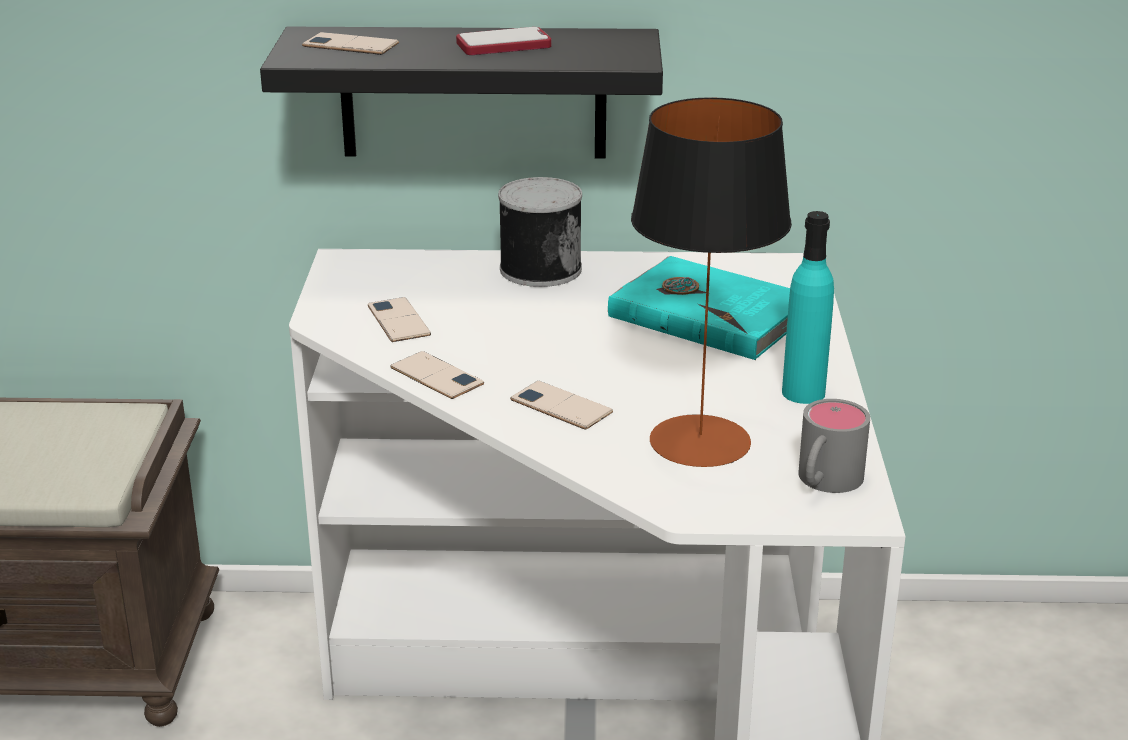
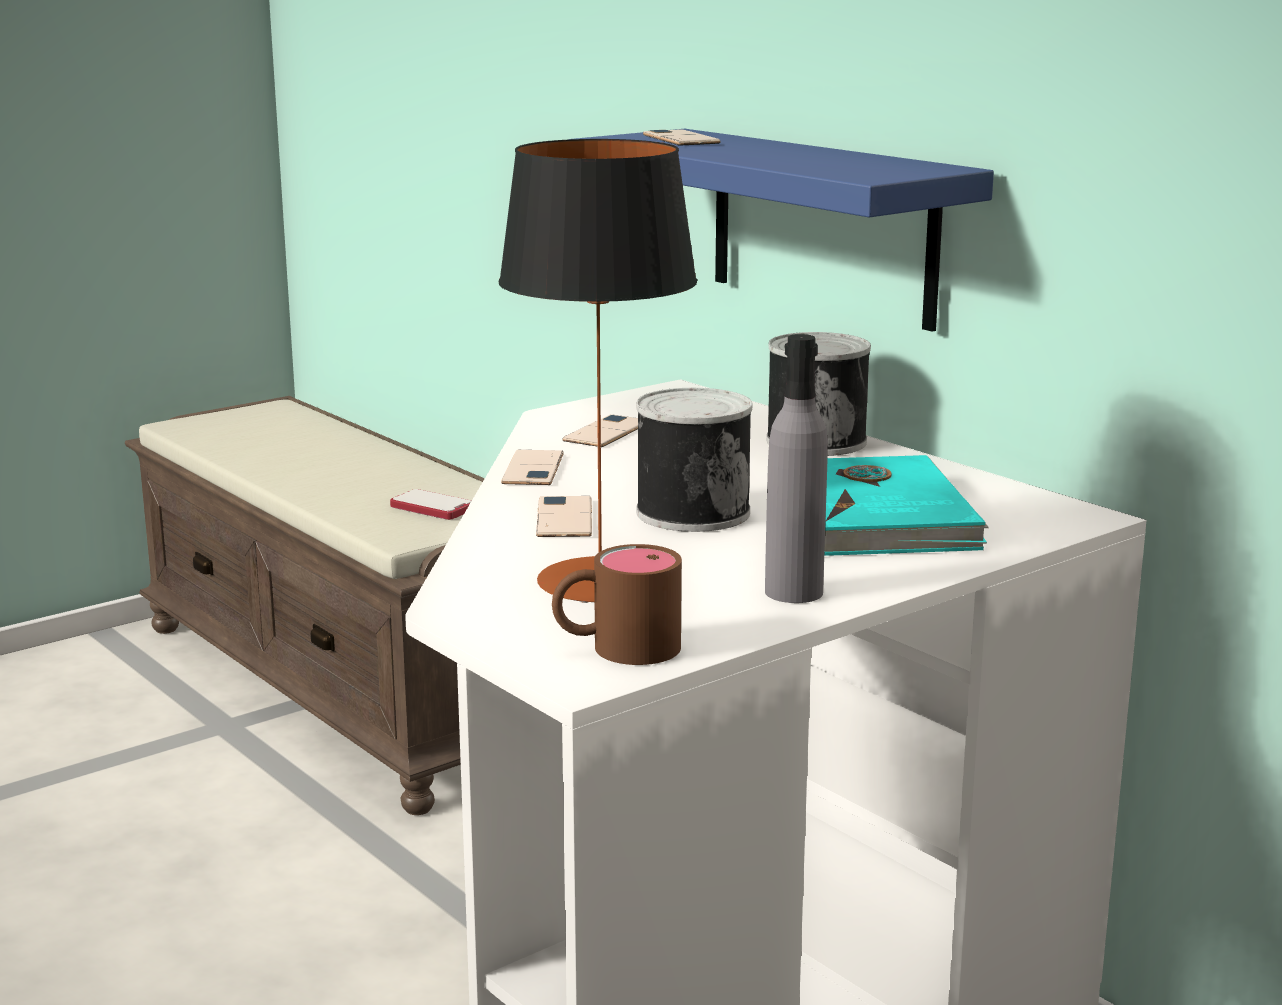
camera: 50 degrees right, 10 degrees down
black shelf [260,27,663,159] -> blue shelf [568,129,994,332]
phone [456,27,551,55] -> phone moved to [390,489,472,520]
turquoise bottle [782,211,834,404] -> grey bottle [765,334,828,603]
grey mug [798,399,870,493] -> brown mug [552,544,682,665]
none -> can [636,388,753,532]

